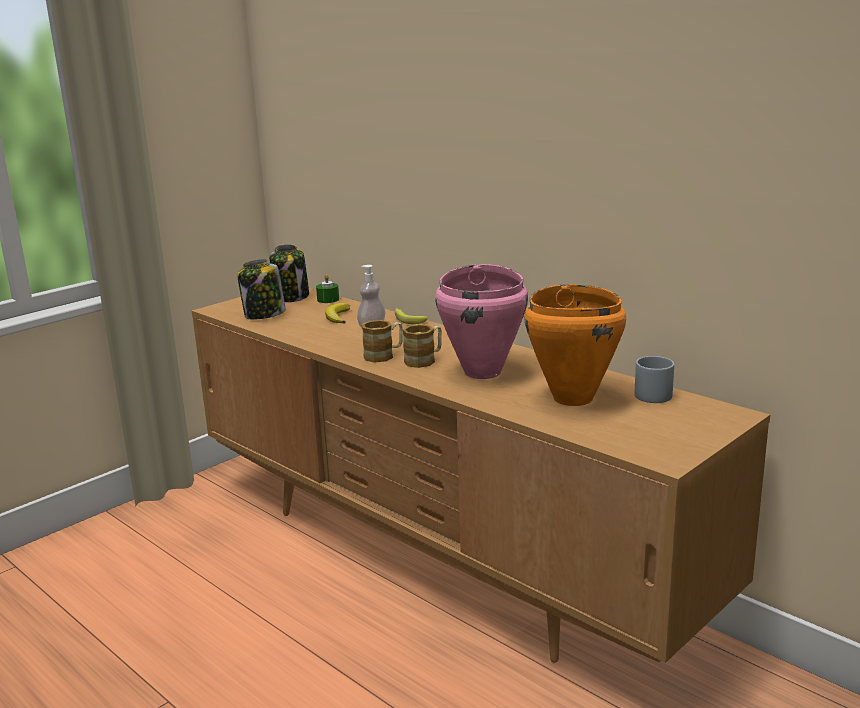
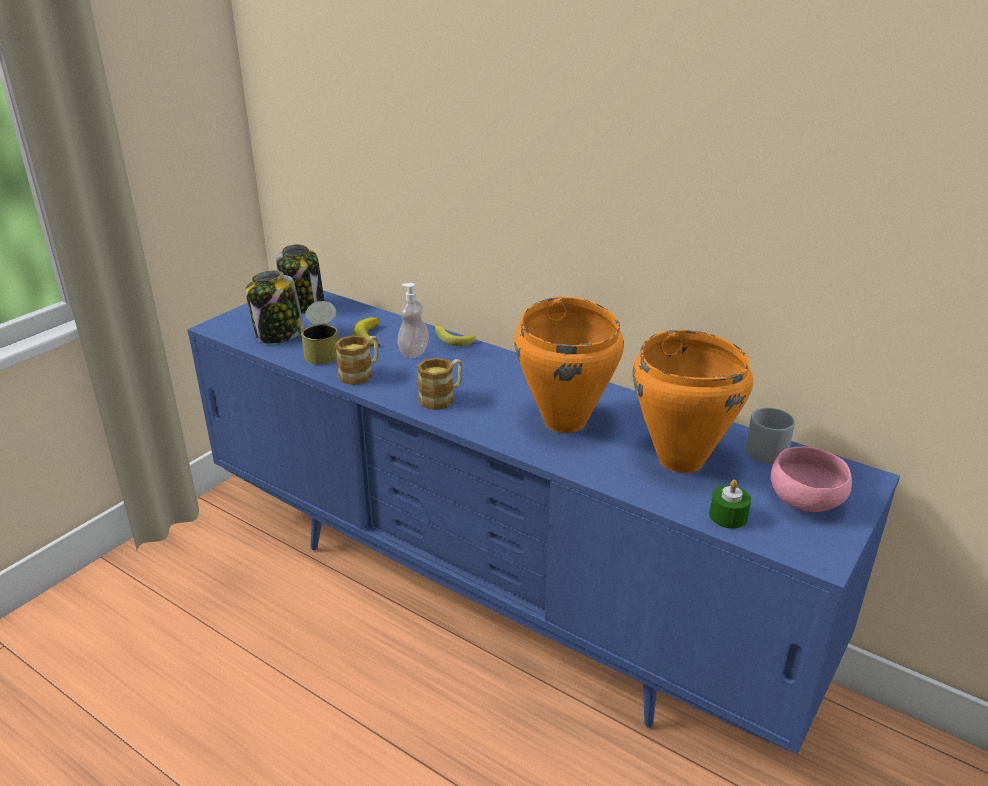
camera: 10 degrees left, 10 degrees up
brown cabinet [192,288,770,663] -> blue cabinet [187,290,900,755]
green candle [316,274,339,303] -> green candle moved to [709,480,751,529]
mug [402,324,442,368] -> mug moved to [335,335,378,385]
pink cooking pot [435,264,528,379] -> orange cooking pot [514,297,624,433]
none -> can [301,301,338,365]
none -> pink bowl [771,446,852,512]

